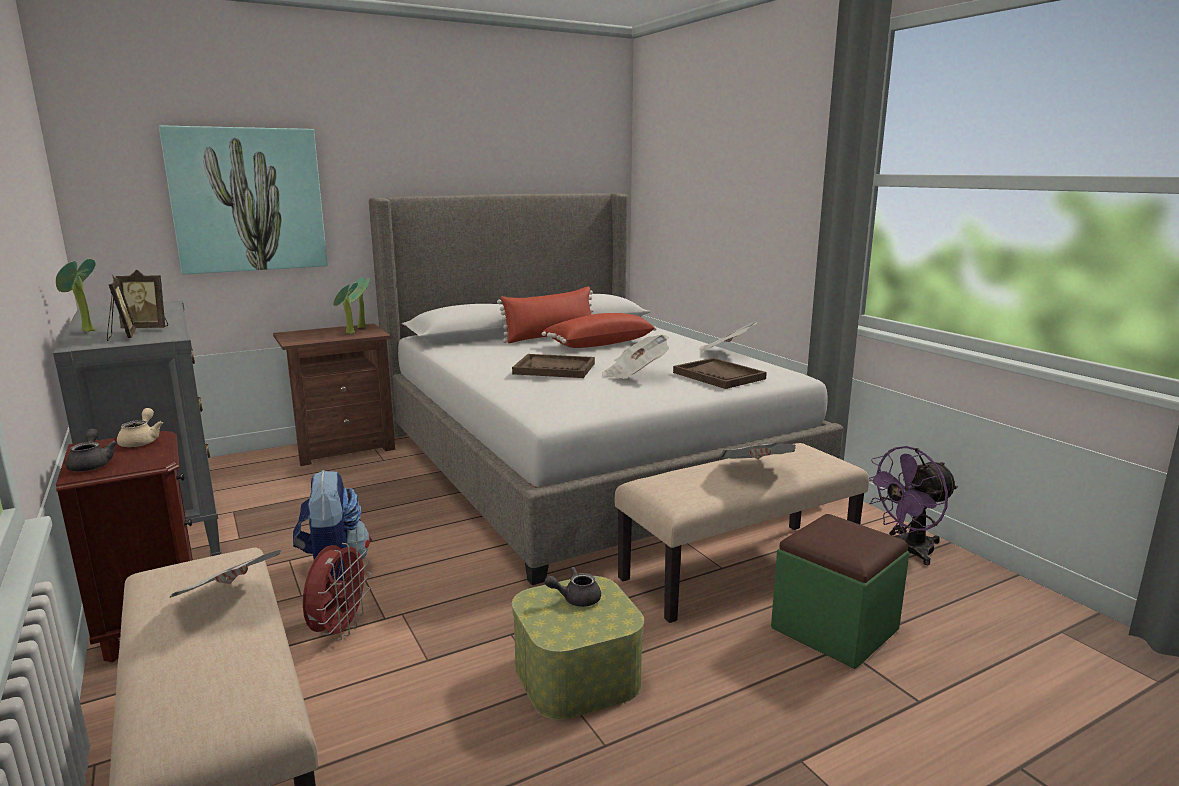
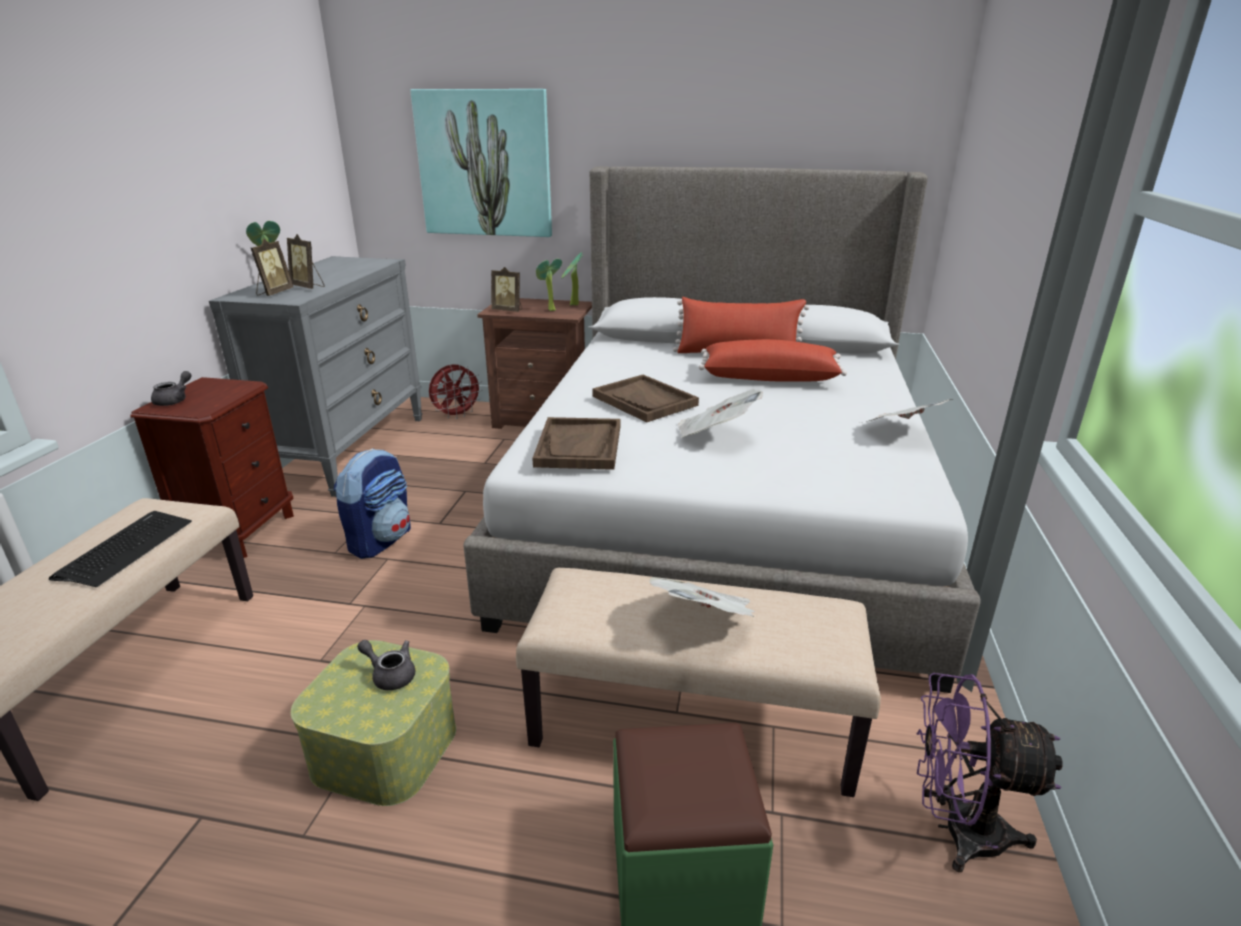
camera: 40 degrees right, 10 degrees up
beige teapot [117,408,163,447] -> none
newspaper [170,550,281,598] -> keyboard [49,511,192,587]
red fan [303,540,371,641] -> red fan moved to [429,364,483,419]
brown tray [673,358,767,389] -> brown tray moved to [532,417,620,470]
none -> picture frame [491,267,522,312]

